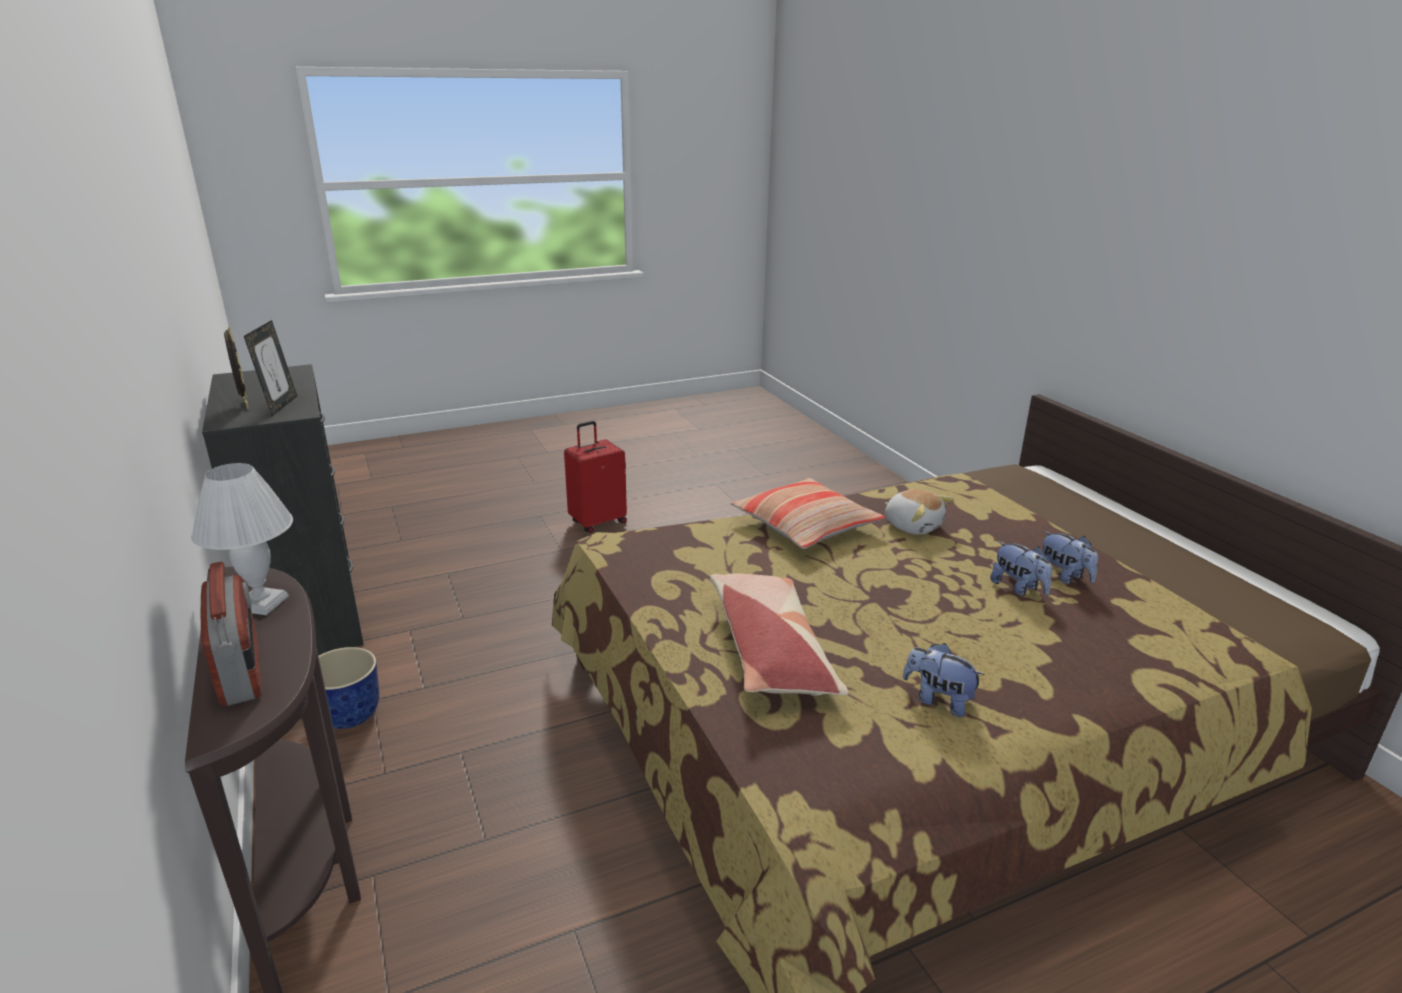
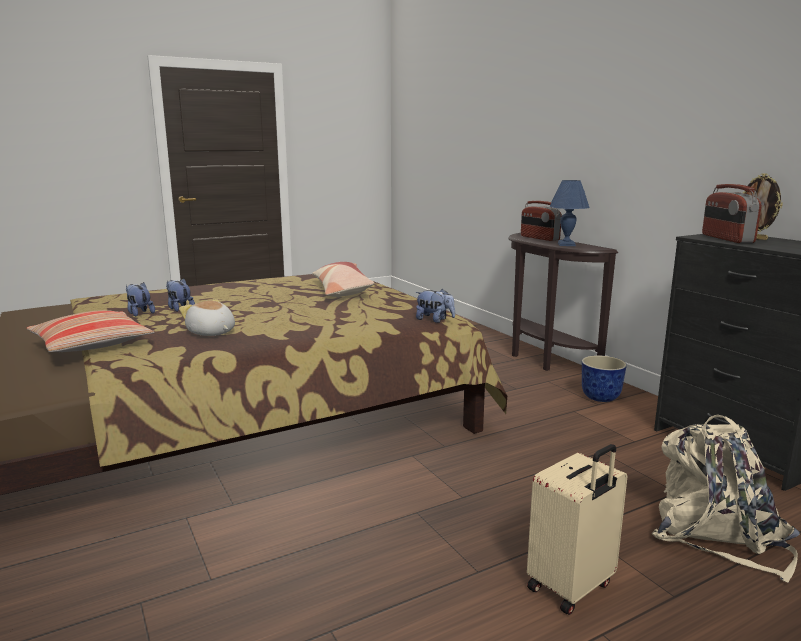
camera: 175 degrees right, 10 degrees down
white table lamp [191,463,293,615] -> blue table lamp [549,180,590,246]
picture frame [244,320,297,416] -> radio [702,184,762,243]
red suitcase [564,421,627,533] -> beige suitcase [527,444,627,615]
pillow [731,478,885,549] -> pillow moved to [27,310,154,352]
plush toy [903,643,985,717] -> plush toy moved to [416,289,455,323]
none -> beige backpack [652,415,800,583]

